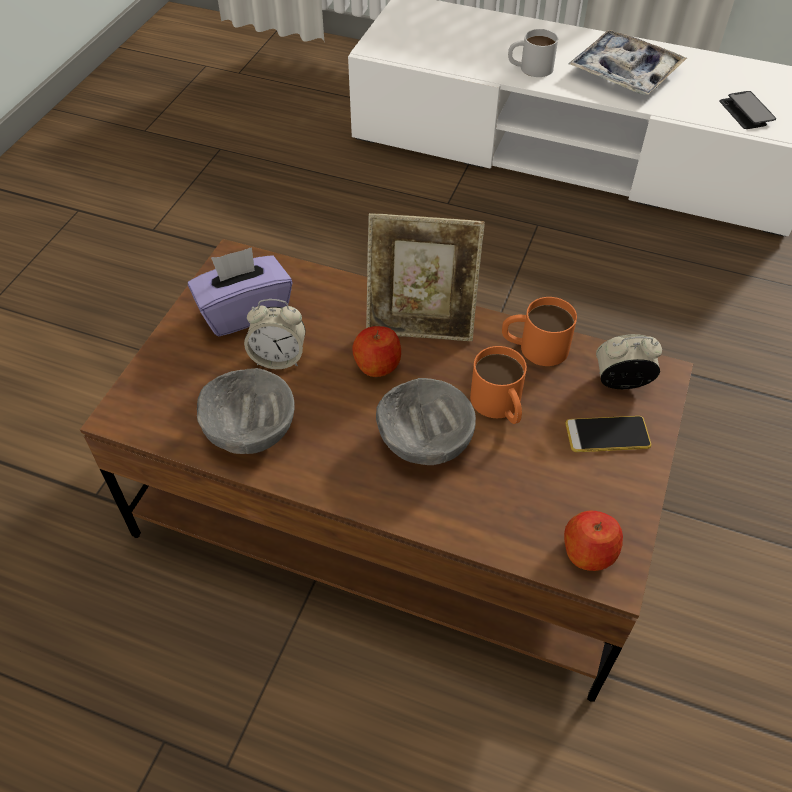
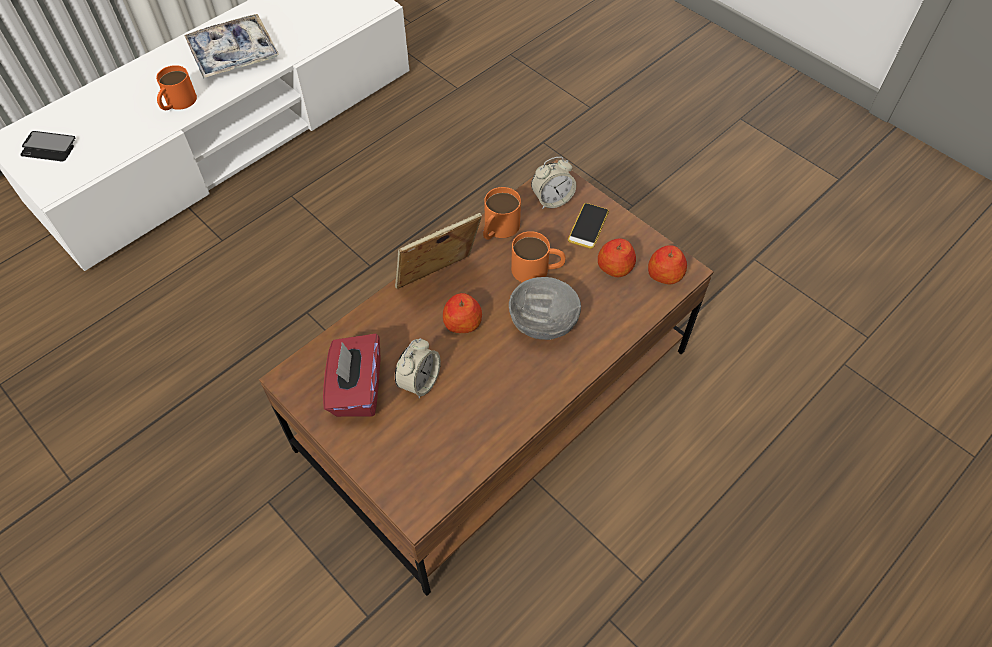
camera: 65 degrees left, 5 degrees up
purple tissue box [188,247,293,336] -> red tissue box [323,334,381,417]
grey bowl [197,368,295,454] -> none
picture frame [366,213,485,341] -> picture frame turned 150 degrees counterclockwise [395,213,482,289]
white mug [508,29,558,77] -> orange mug [156,65,197,110]
alarm clock [596,334,662,389] -> alarm clock turned 135 degrees counterclockwise [531,157,576,209]
phone [719,91,776,129] -> phone moved to [20,131,75,162]
none -> apple [598,239,636,277]

